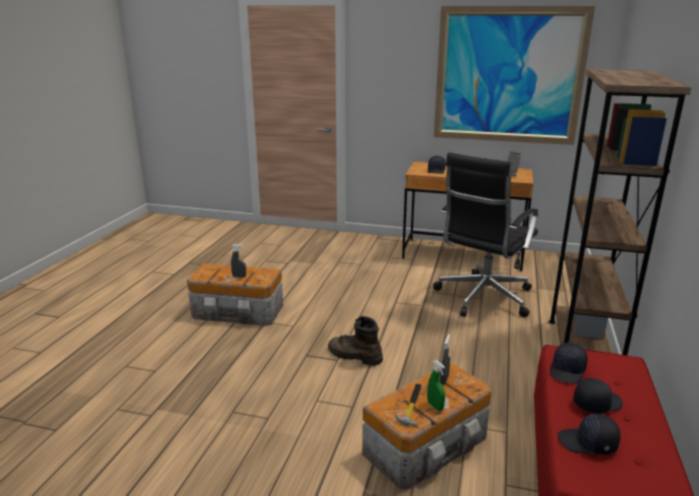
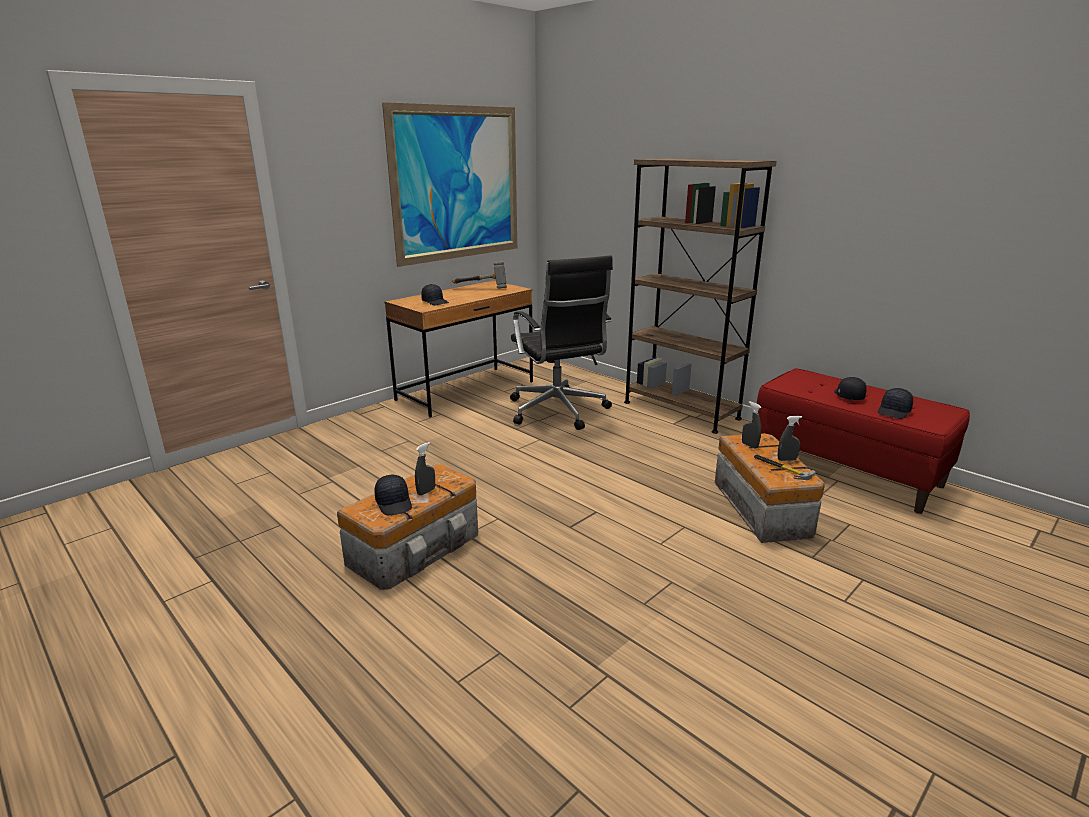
camera: 60 degrees left, 0 degrees up
brown boot [328,316,383,366] -> none
green spray bottle [427,360,445,411] -> grey spray bottle [778,416,802,461]
black cap [550,343,588,384] -> black cap moved to [374,475,412,515]

